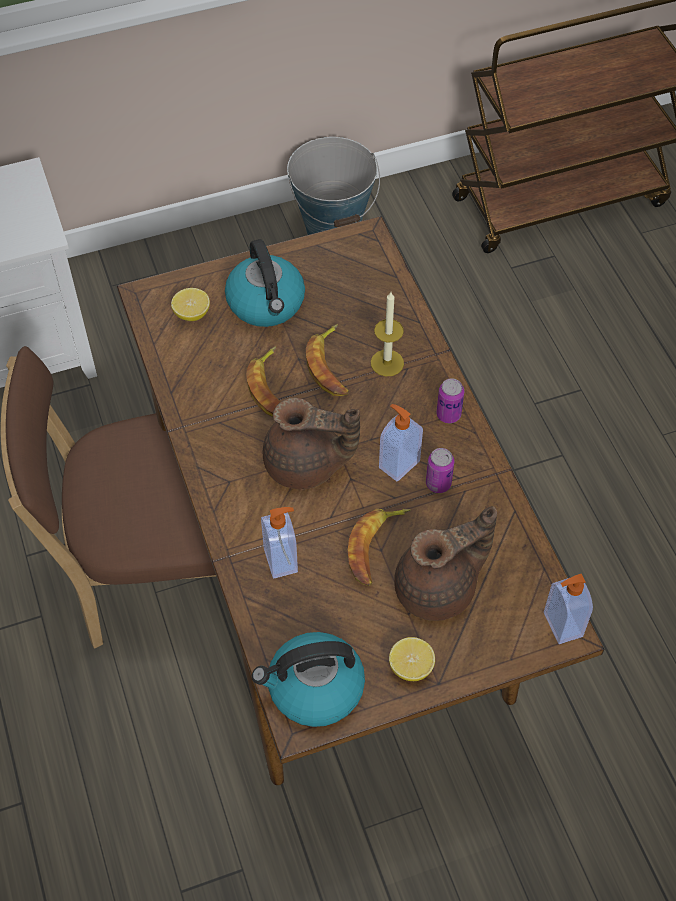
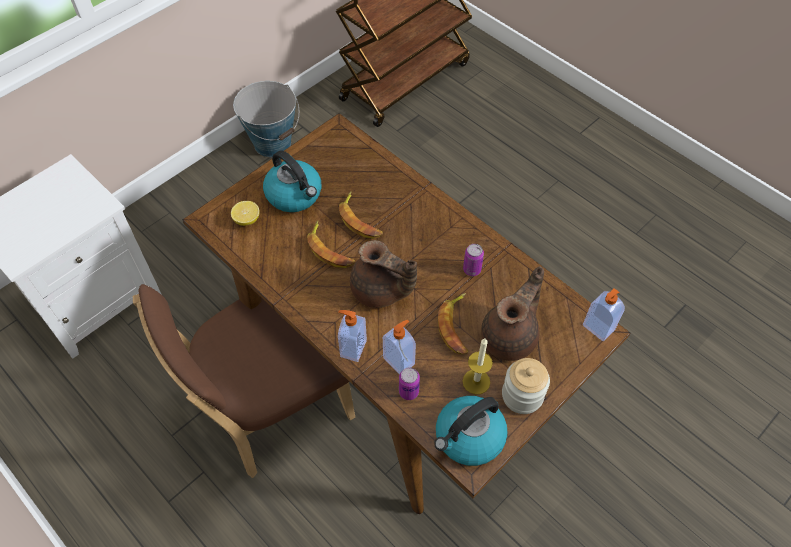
camera: 25 degrees left, 0 degrees up
brown teapot [263,398,360,490] -> brown teapot turned 45 degrees clockwise [350,240,417,308]
candle [371,292,404,376] -> candle moved to [463,339,493,395]
soap dispenser [379,404,423,482] -> soap dispenser moved to [338,310,367,362]
lemon [389,637,435,681] -> jar [502,358,550,414]
can [436,378,464,423] -> can moved to [399,367,420,400]

